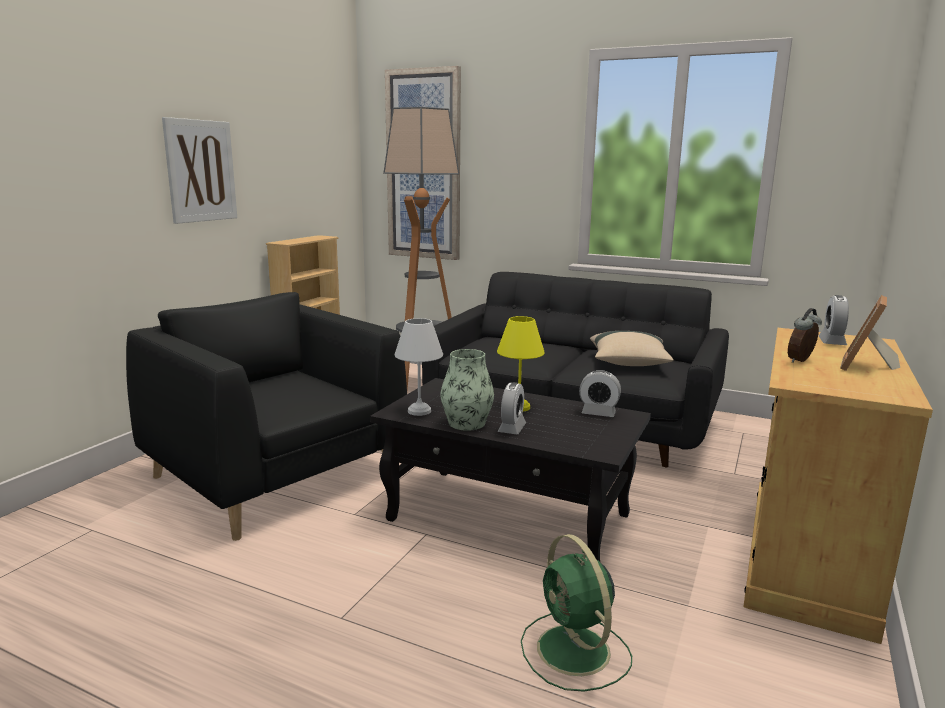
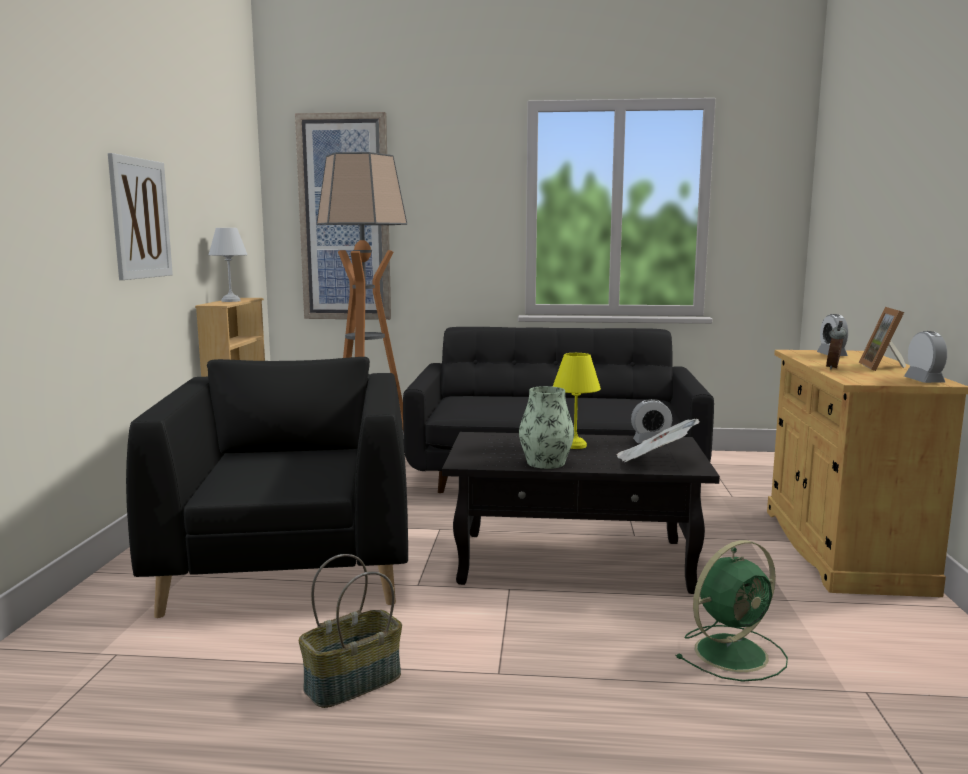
camera: 20 degrees left, 5 degrees down
black armchair [126,292,407,541] -> black armchair turned 60 degrees clockwise [126,357,408,618]
white table lamp [394,318,443,416] -> white table lamp moved to [209,228,248,302]
alarm clock [498,382,526,434] -> alarm clock moved to [904,331,947,383]
green fan [521,534,632,692] -> green fan turned 75 degrees counterclockwise [676,540,788,682]
beige pillow [590,331,674,366] -> none
none -> basket [299,554,402,708]
none -> newspaper [617,419,699,462]

